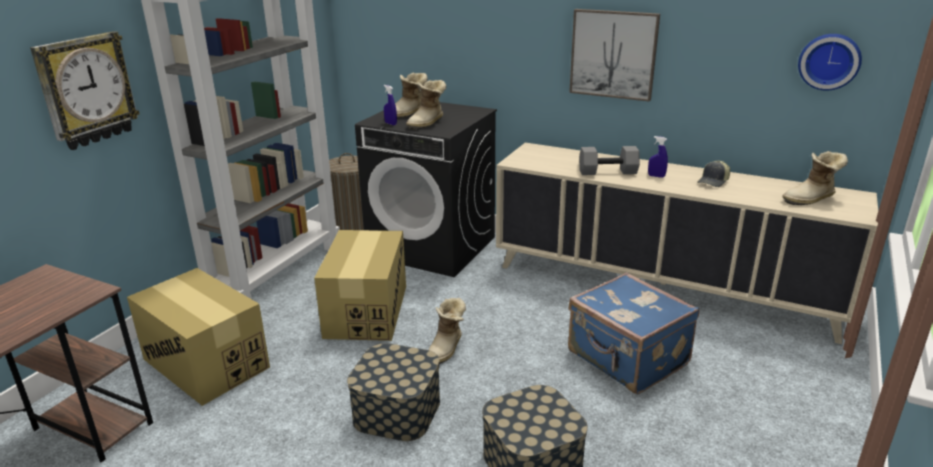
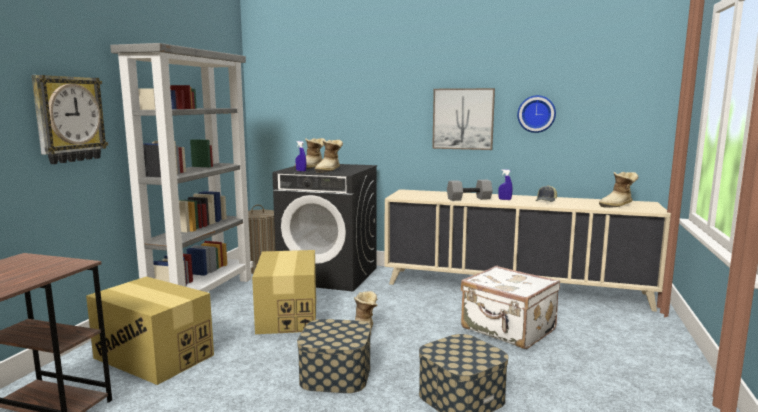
camera: 10 degrees left, 15 degrees down
blue suitcase [568,272,699,394] -> white suitcase [461,266,560,349]
wall clock [798,34,862,91] -> wall clock moved to [517,95,556,133]

